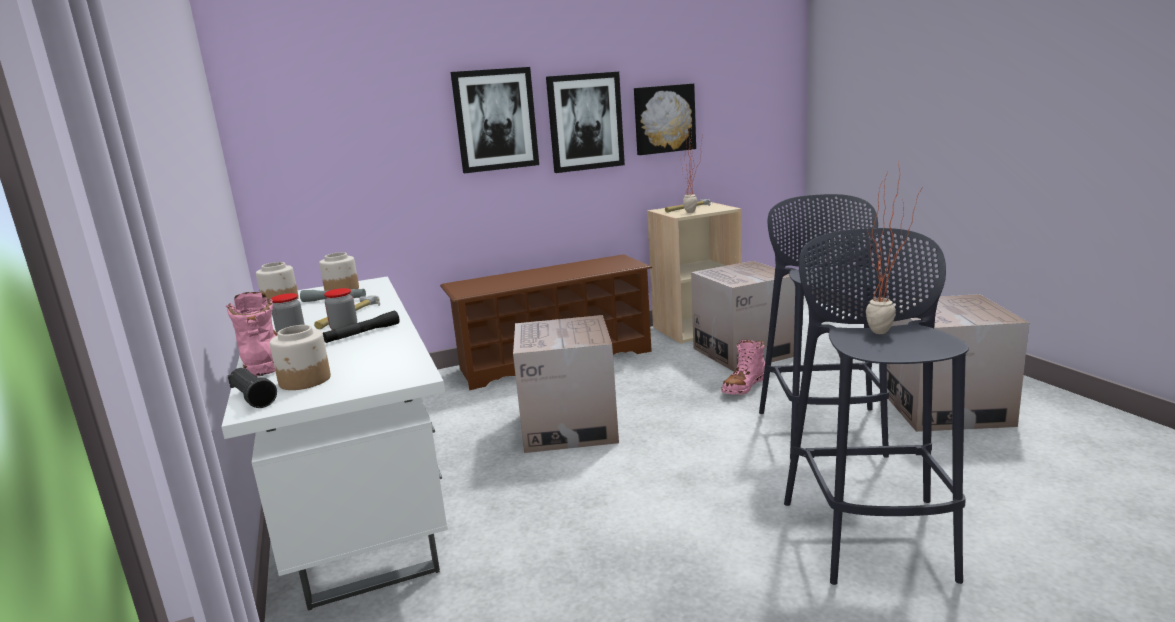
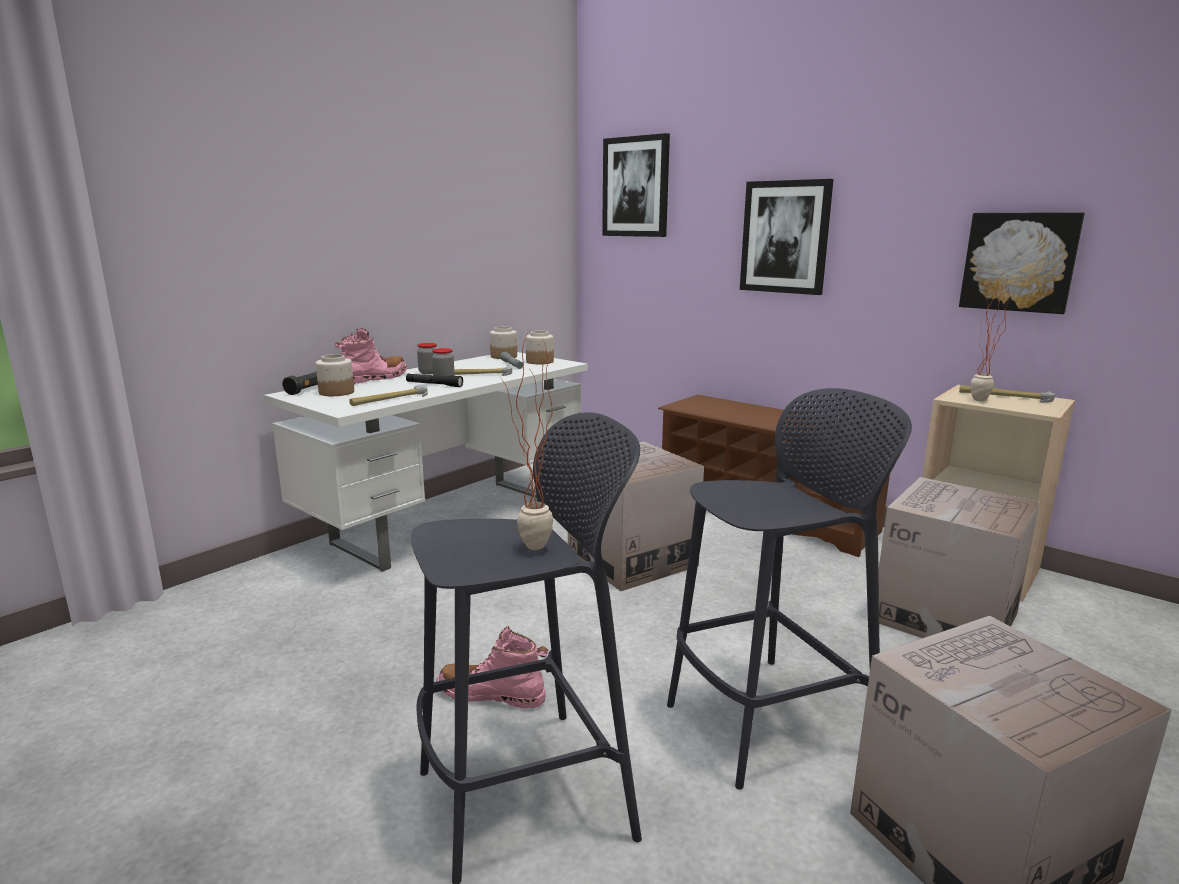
camera: 60 degrees right, 0 degrees up
picture [546,72,625,173] -> picture moved to [602,133,670,237]
pink boot [721,340,765,395] -> pink boot moved to [436,626,549,709]
none -> hammer [349,385,428,406]

